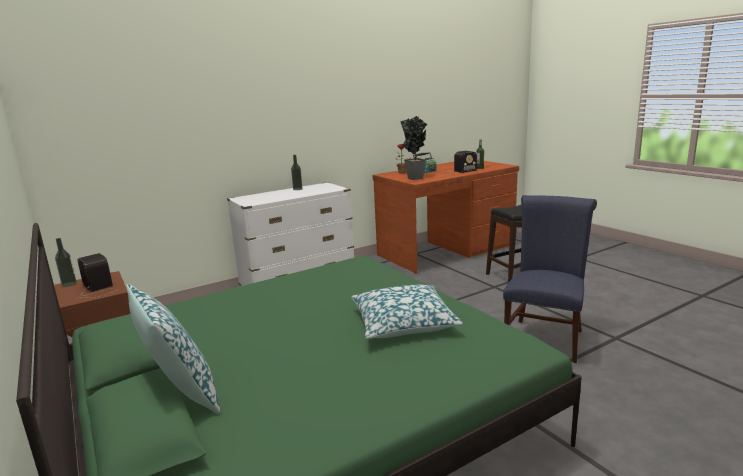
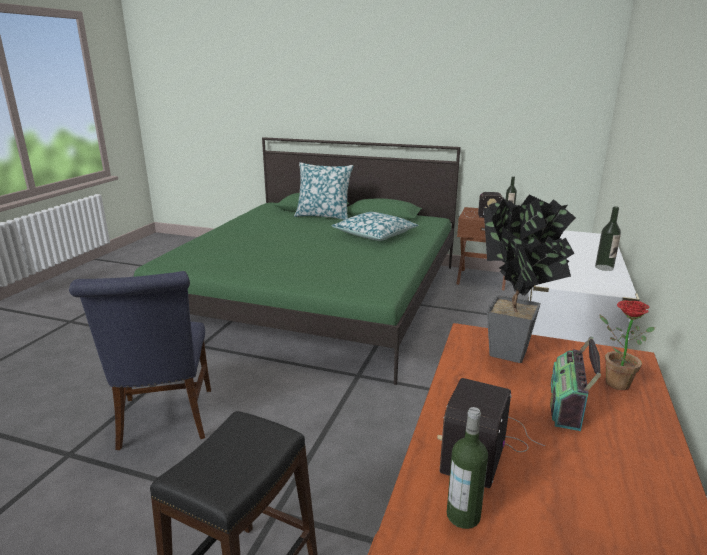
camera: 140 degrees right, 5 degrees up
pillow [351,285,463,339] -> pillow moved to [332,212,418,241]

